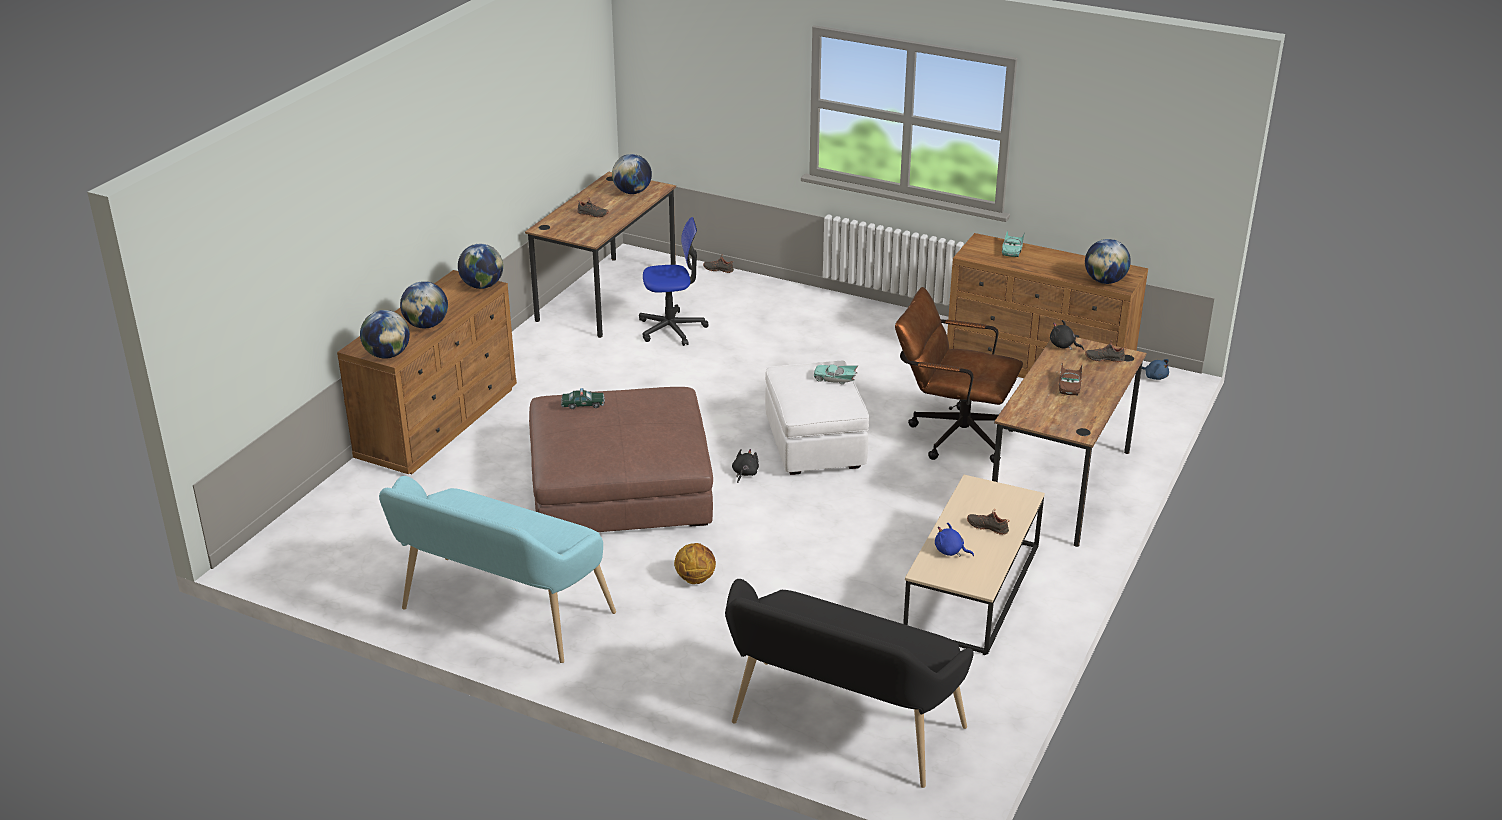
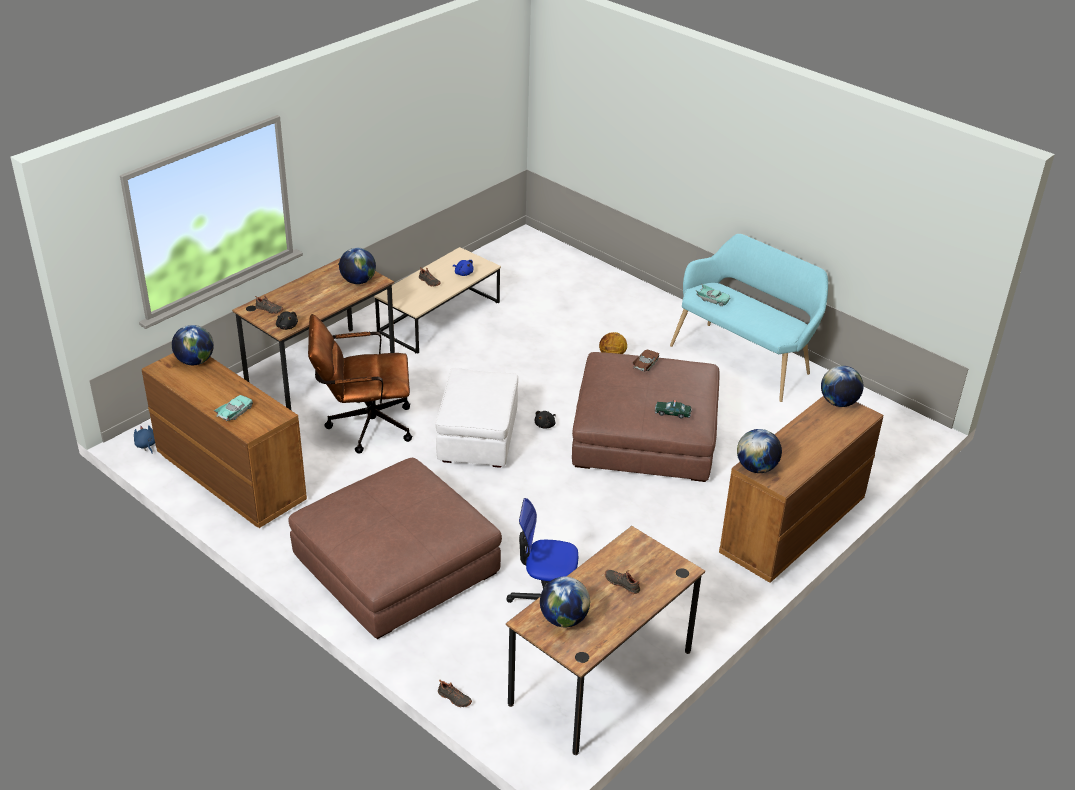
camera: 165 degrees left, 5 degrees up
globe [400,281,448,328] -> globe moved to [339,248,376,284]
black bench [725,579,974,788] -> none
turquoise toy car [813,364,858,384] -> turquoise toy car moved to [696,284,730,306]
brown office chair [895,287,1023,463] -> brown office chair turned 135 degrees clockwise [308,314,412,454]
brown toy car [1059,363,1082,395] -> brown toy car moved to [632,350,659,372]
none -> brown ottoman [289,458,502,639]

